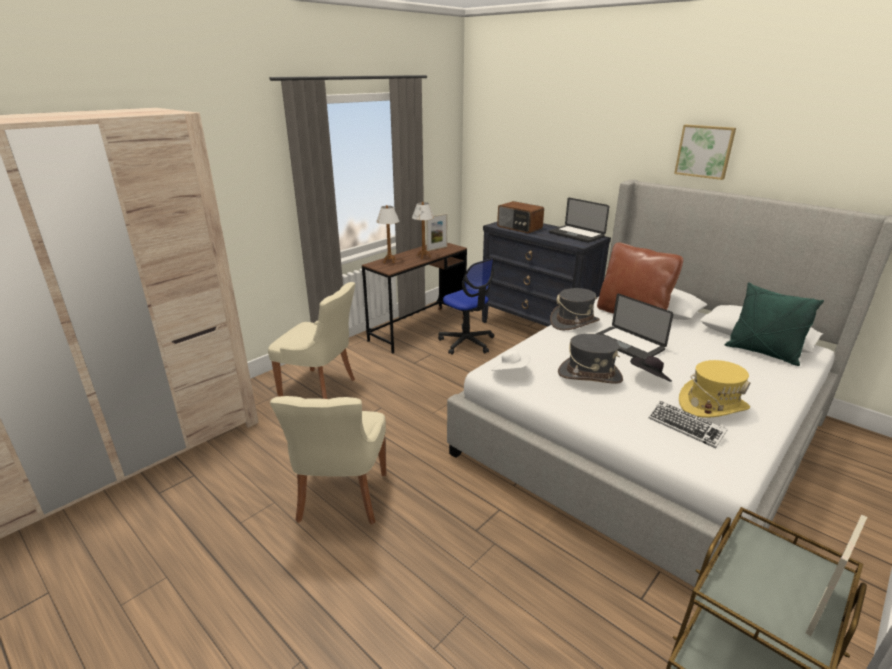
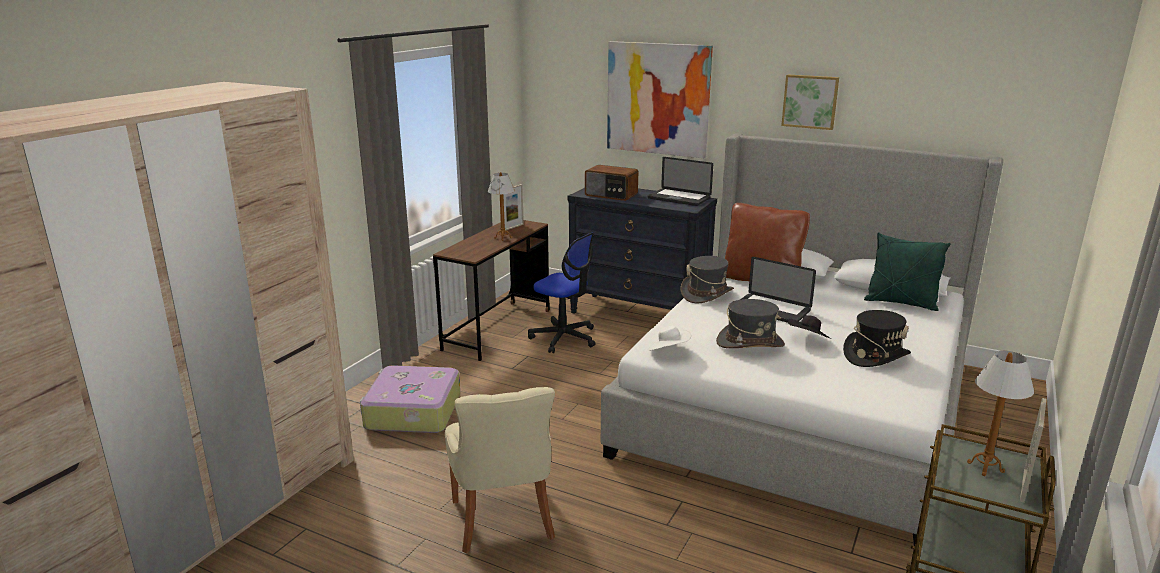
camera: 15 degrees left, 5 degrees down
beige chair [268,282,355,399] -> suitcase [360,365,460,433]
table lamp [376,205,399,263] -> table lamp moved to [967,351,1034,476]
keyboard [649,401,727,448] -> none
yellow hat [679,360,750,417] -> black hat [843,310,911,367]
none -> picture [607,41,713,158]

